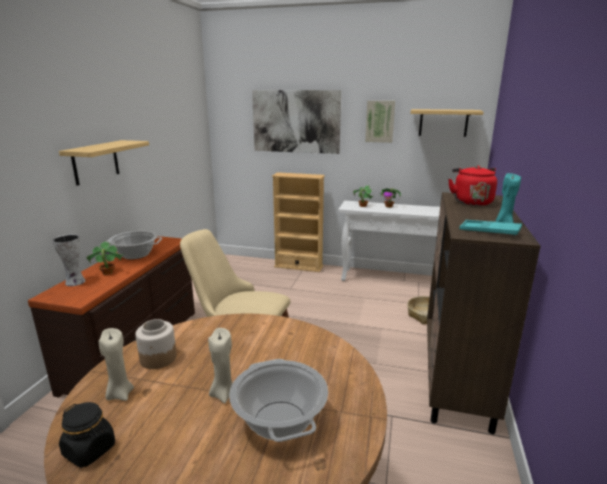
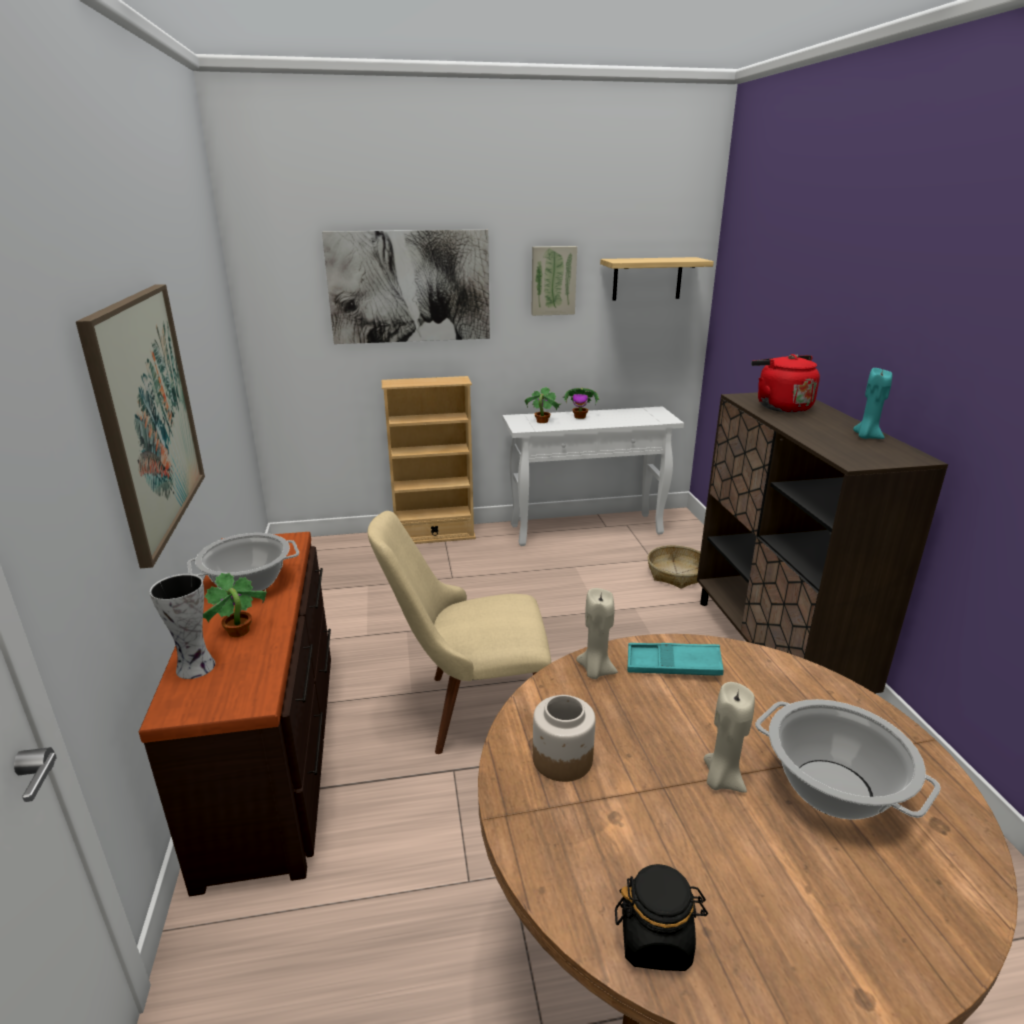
camera: 25 degrees left, 5 degrees up
shelf [59,140,149,186] -> picture [76,284,205,568]
beige candle [99,328,134,401] -> beige candle moved to [576,588,618,679]
turquoise tray [459,220,522,236] -> turquoise tray moved to [627,643,724,676]

